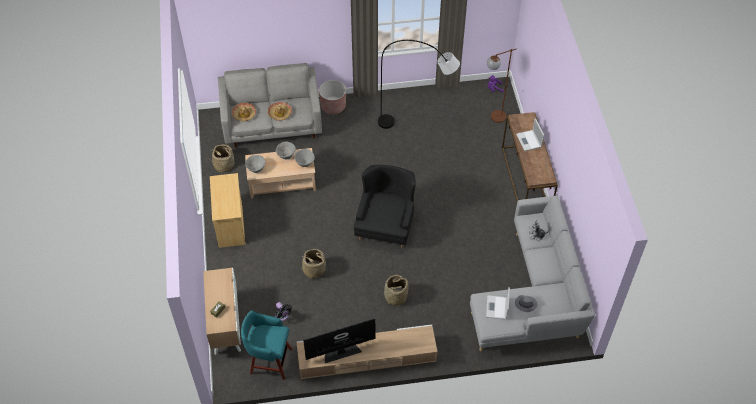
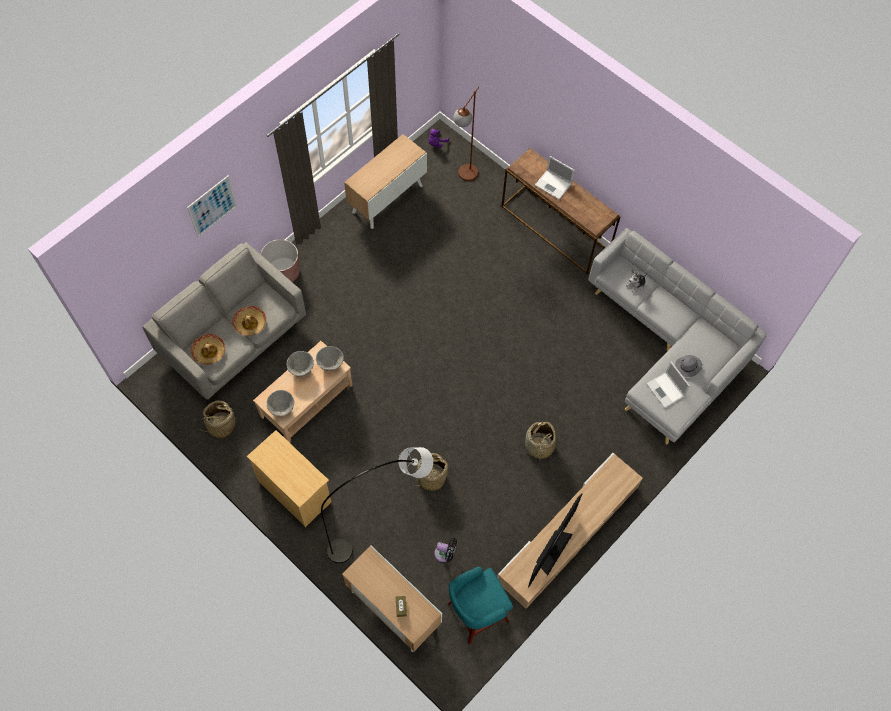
camera: 40 degrees left, 10 degrees up
black armchair [354,165,416,248] -> none
grey floor lamp [378,40,460,129] -> grey floor lamp moved to [321,447,433,563]
none -> picture [187,175,237,237]
none -> cabinet [344,134,427,229]

